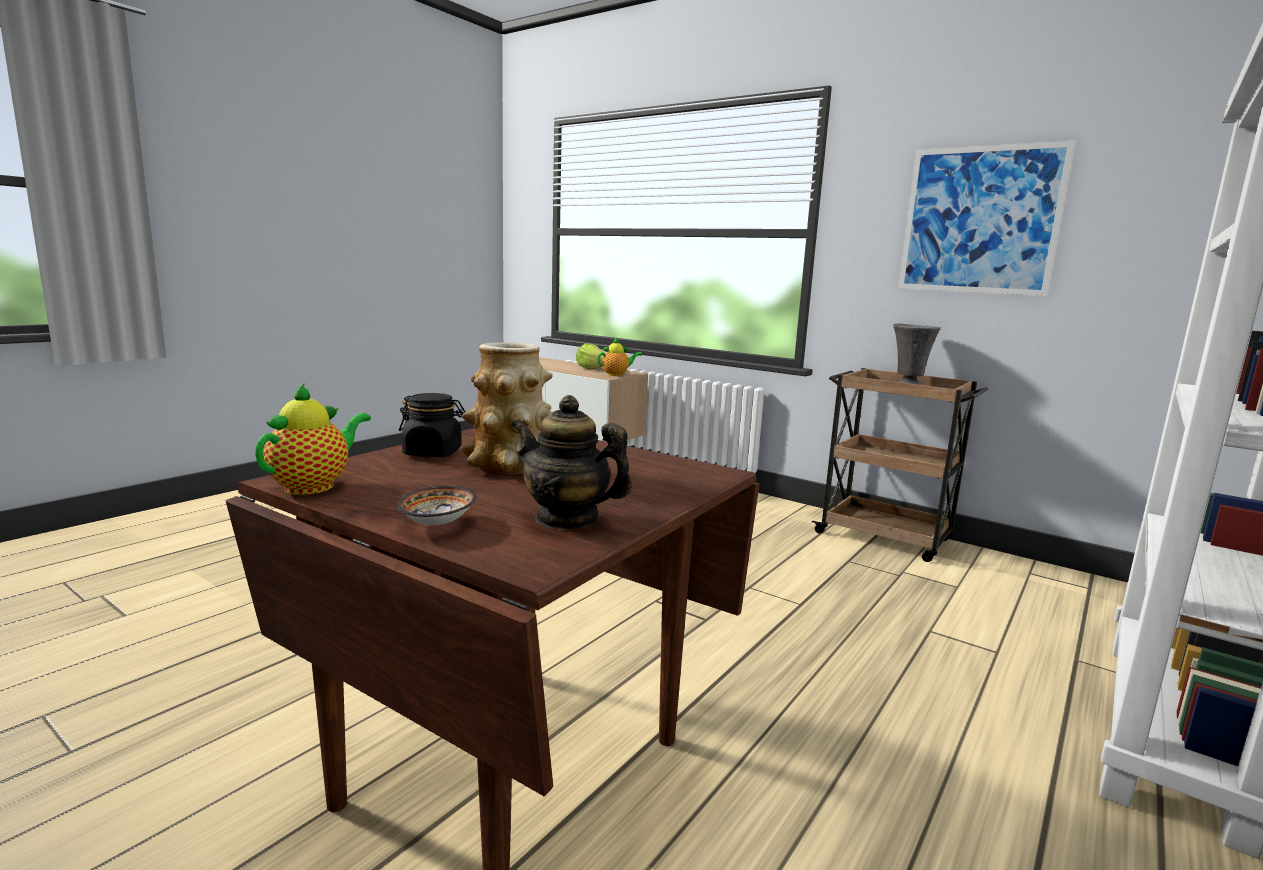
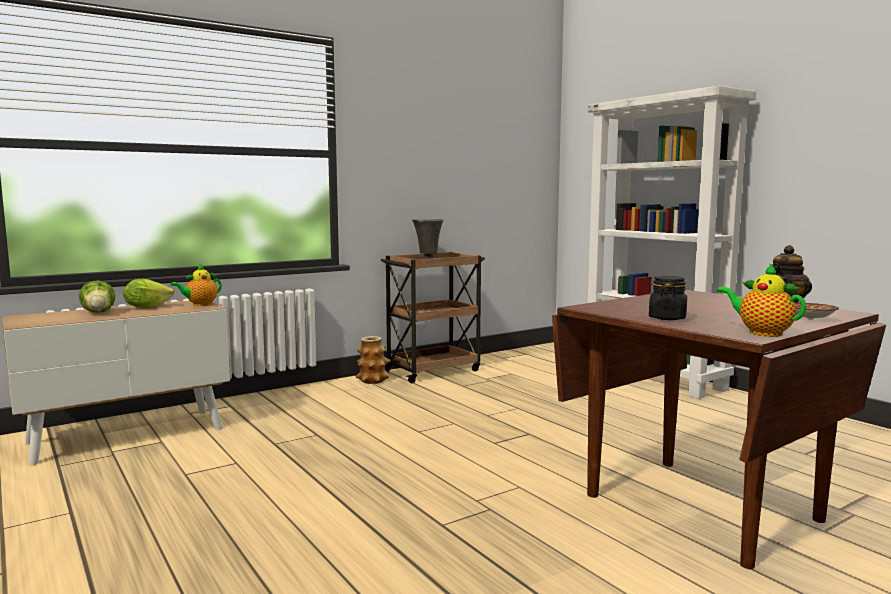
camera: 70 degrees left, 5 degrees down
vase [462,342,553,475] -> vase moved to [355,336,391,384]
teapot [597,338,642,376] -> teapot turned 135 degrees counterclockwise [170,263,222,306]
picture [898,141,1075,296] -> none
none -> lettuce [79,280,115,313]

